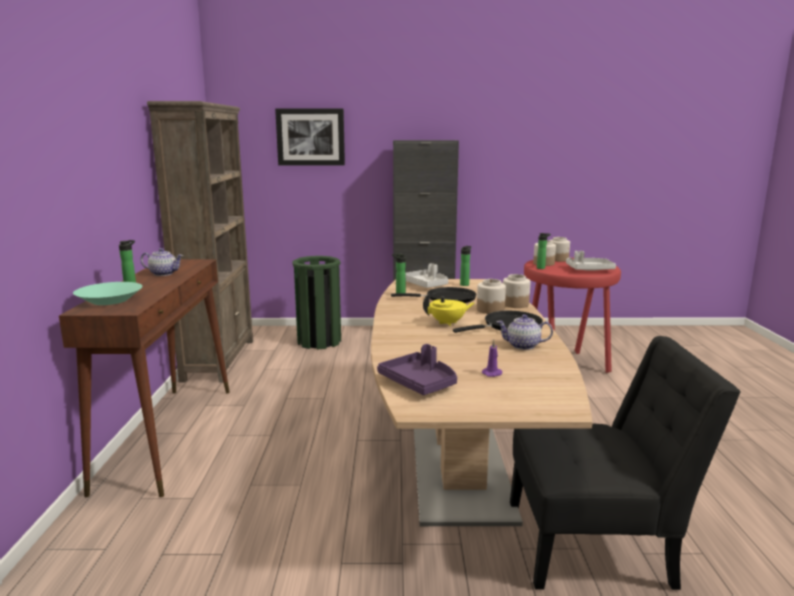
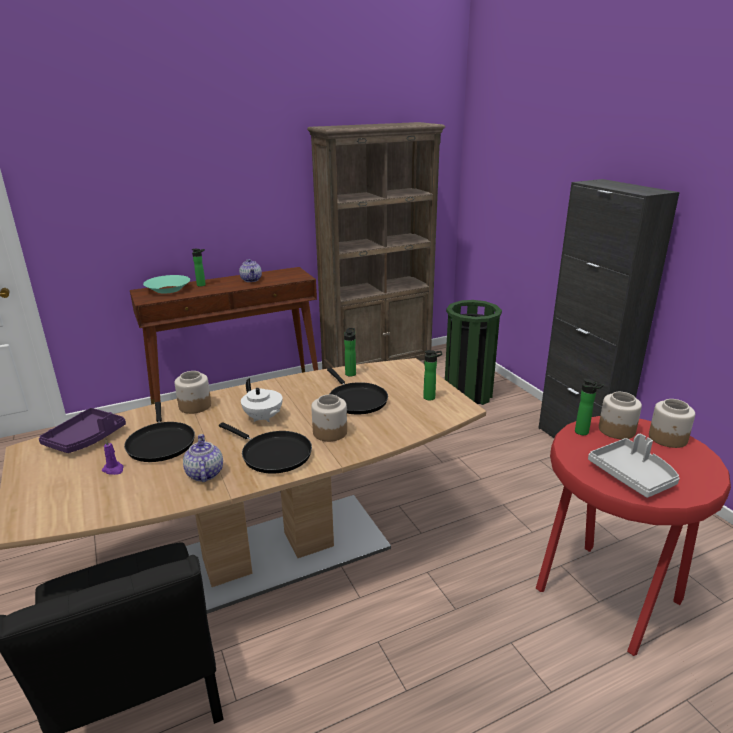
camera: 65 degrees right, 10 degrees up
picture [275,108,345,165] -> none
grey tray [405,263,448,288] -> none
yellow teapot [423,293,475,326] -> white teapot [241,378,282,422]
jar [503,274,530,308] -> jar moved to [175,371,211,414]
none -> black frying pan [124,402,195,462]

